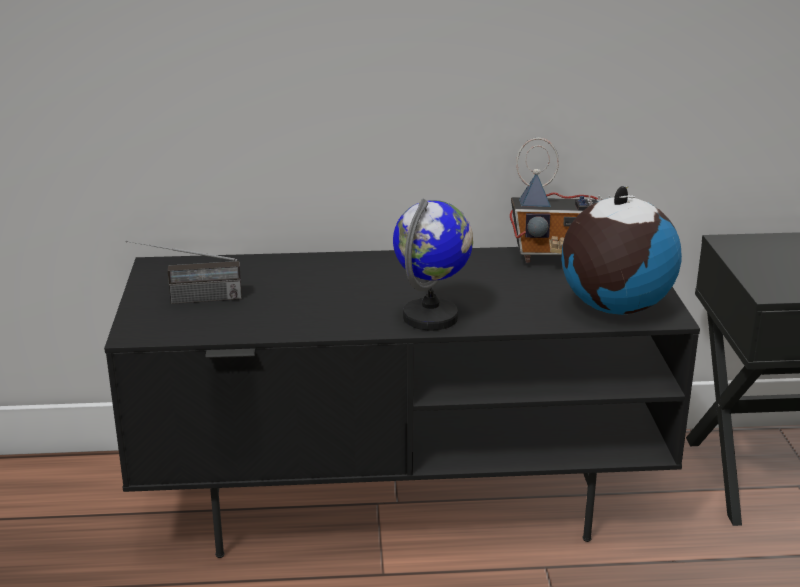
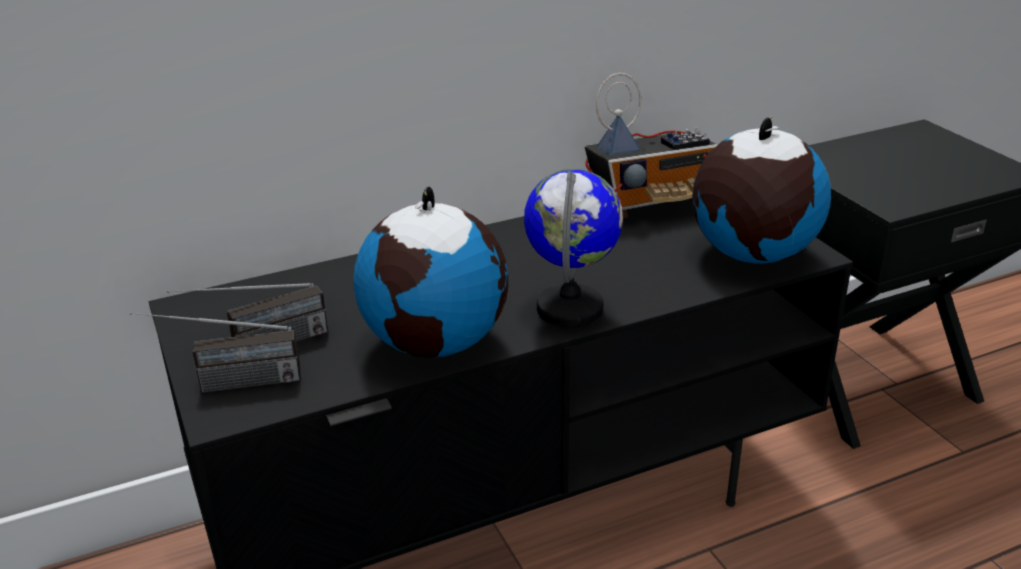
camera: 20 degrees left, 5 degrees up
none -> radio [130,312,301,393]
none -> globe [353,186,508,358]

